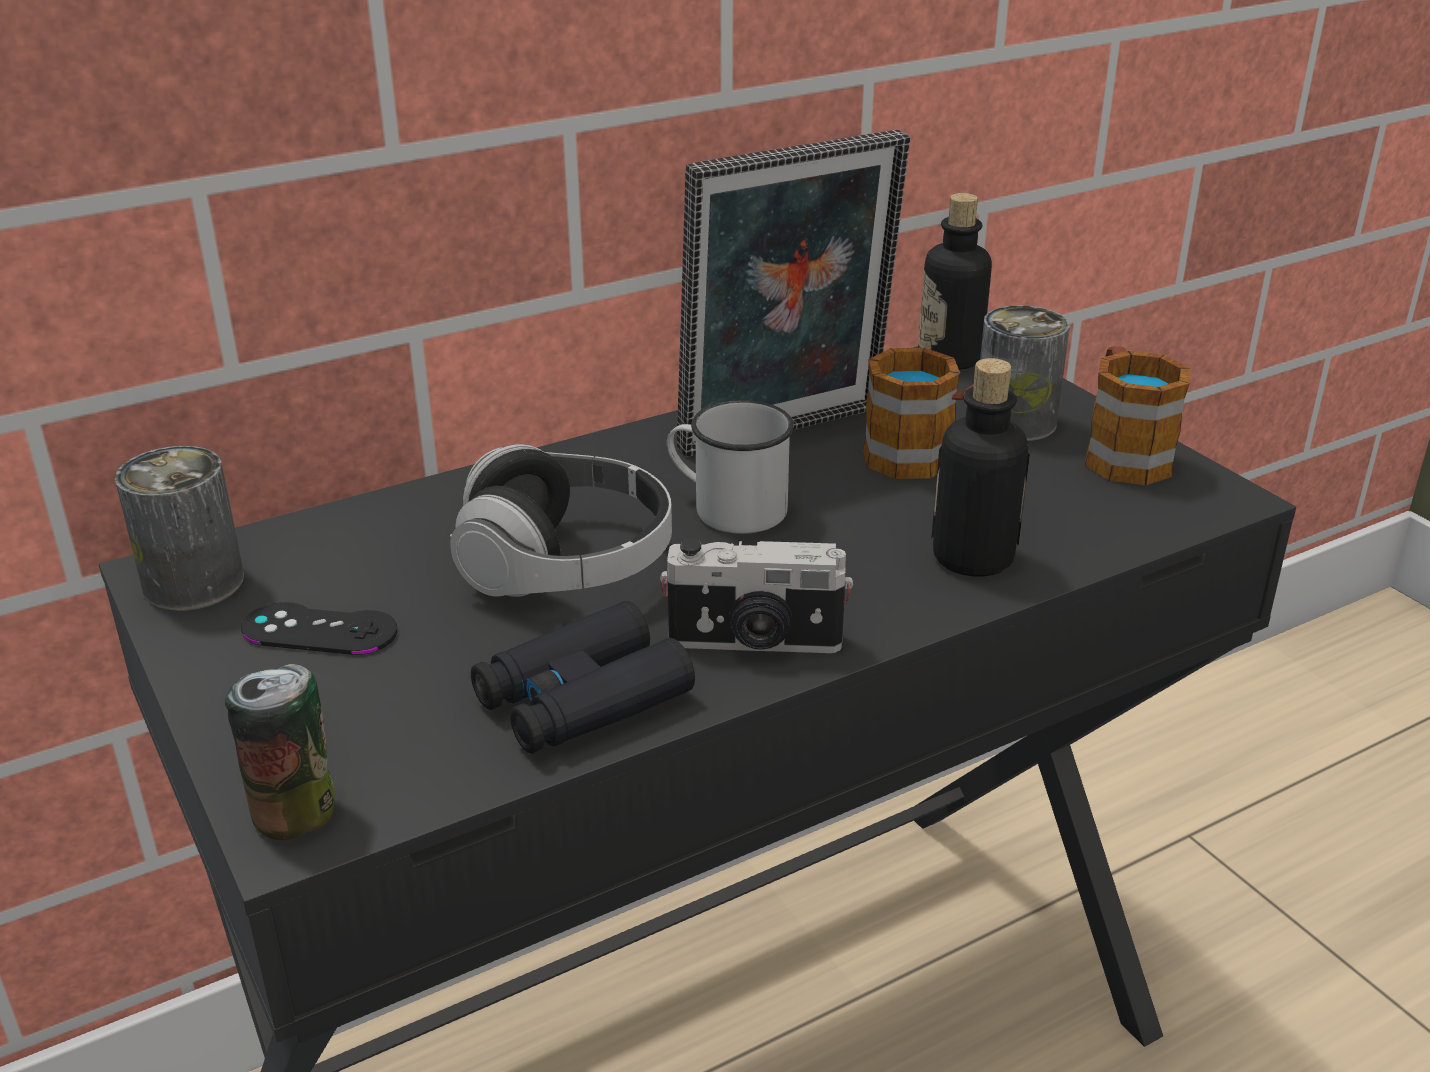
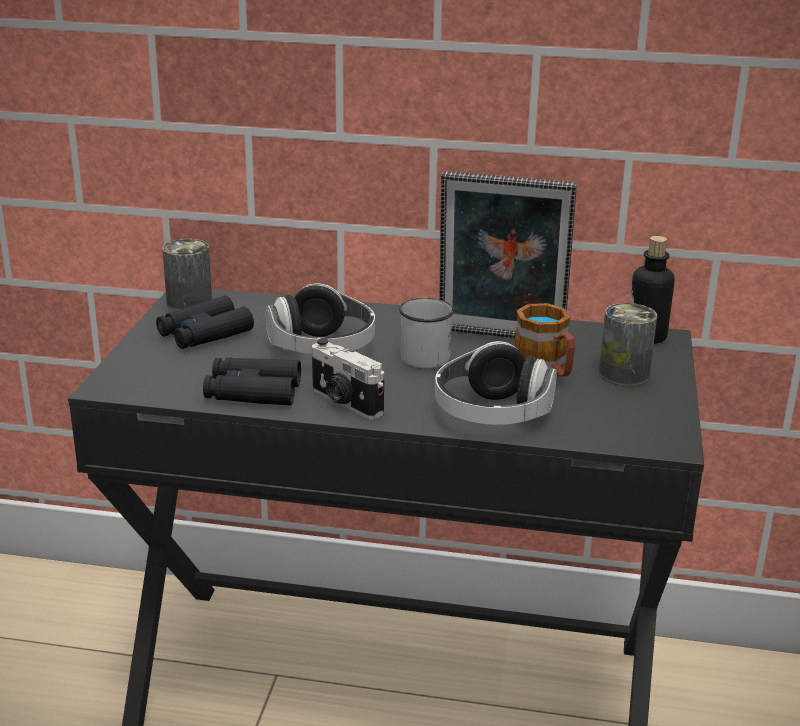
camera: 40 degrees right, 5 degrees down
can [225,664,334,840] -> none
black game controller [241,602,398,655] -> black binoculars [156,296,254,349]
bottle [931,358,1030,577] -> headphones [435,341,557,425]
mug [1085,346,1190,486] -> none

